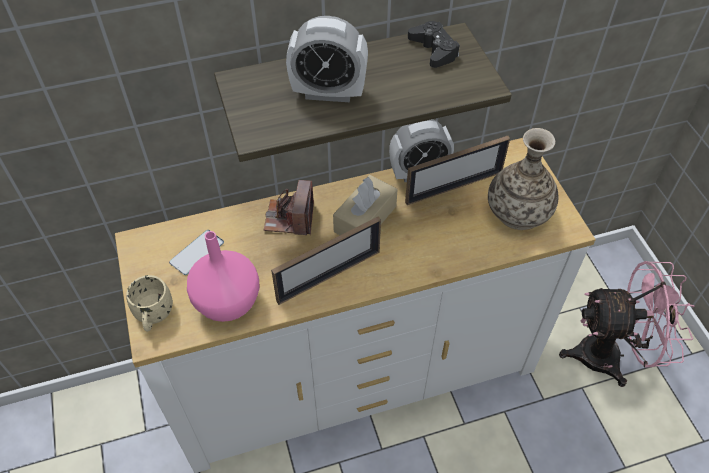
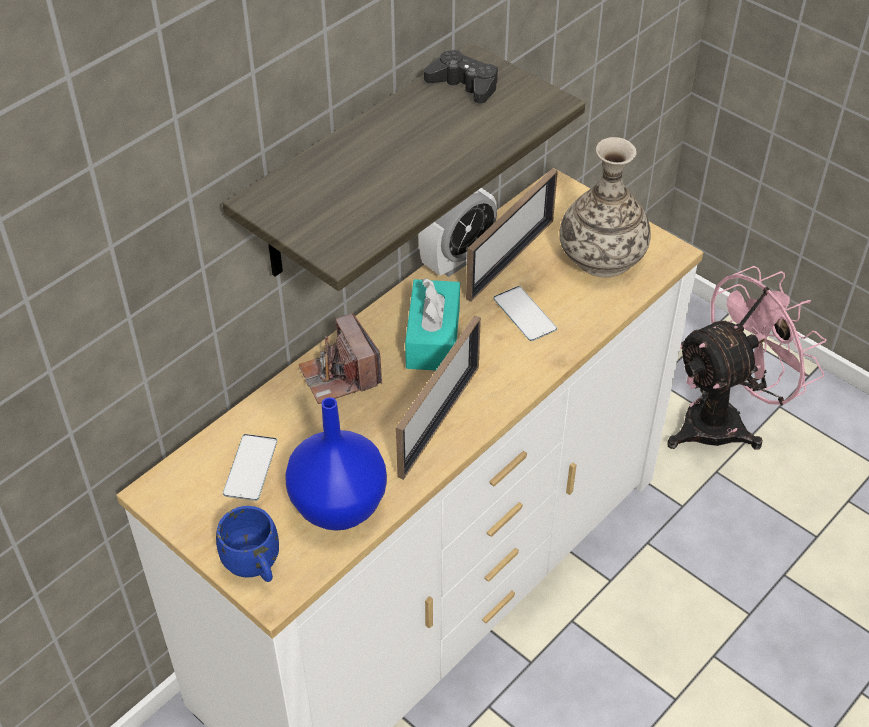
camera: 30 degrees left, 5 degrees down
beige mug [126,275,173,332] -> blue mug [216,506,279,582]
pink vase [187,231,260,322] -> blue vase [285,397,387,531]
alarm clock [286,16,368,102] -> none
beige tissue box [333,175,398,235] -> turquoise tissue box [405,278,460,371]
none -> phone [493,286,557,341]

